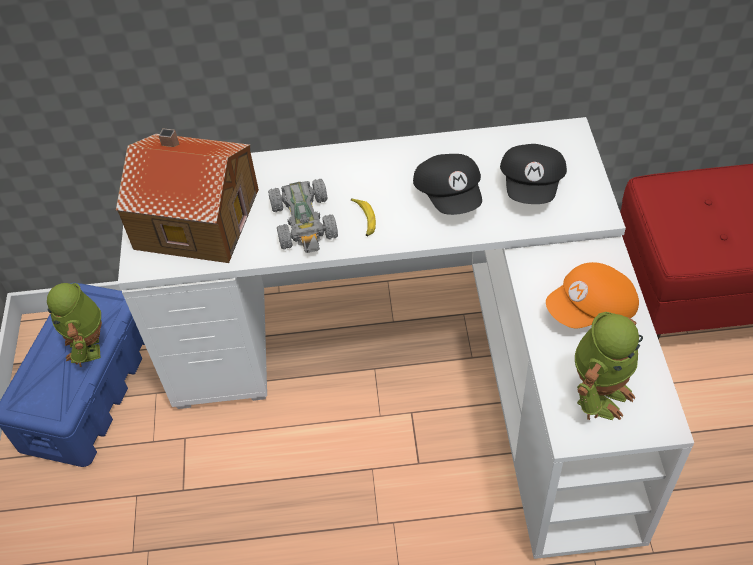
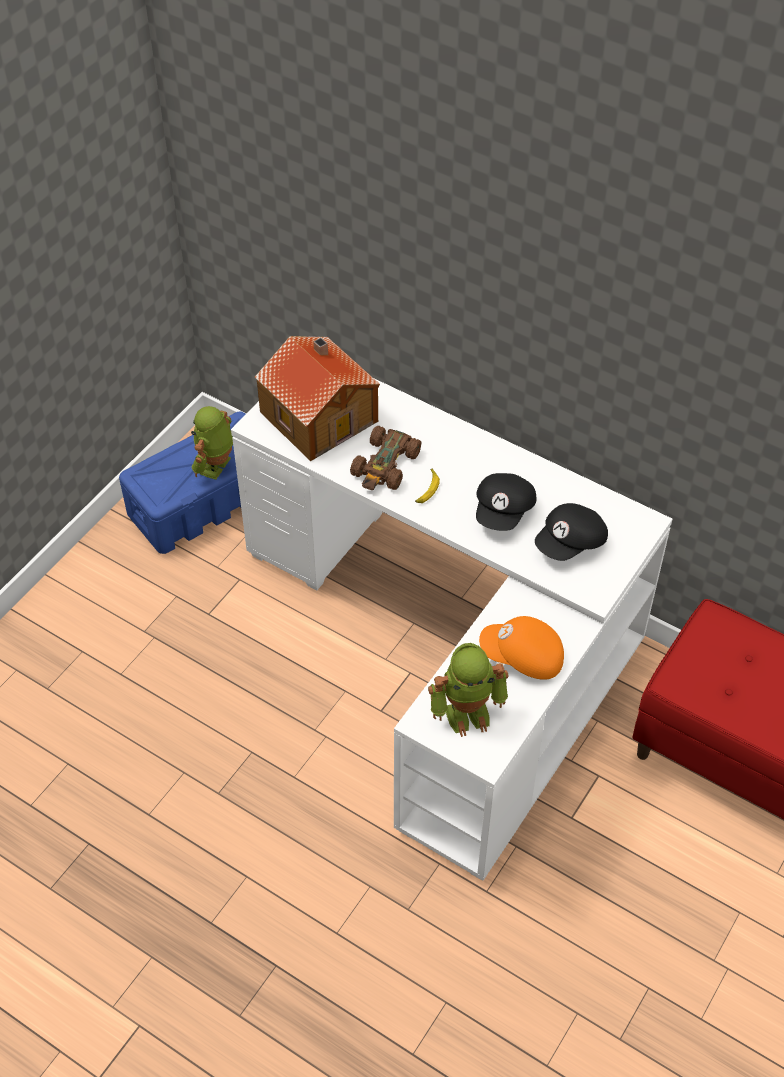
camera: 35 degrees right, 0 degrees up
grey toy car [268,179,338,253] -> brown toy car [350,426,422,490]

